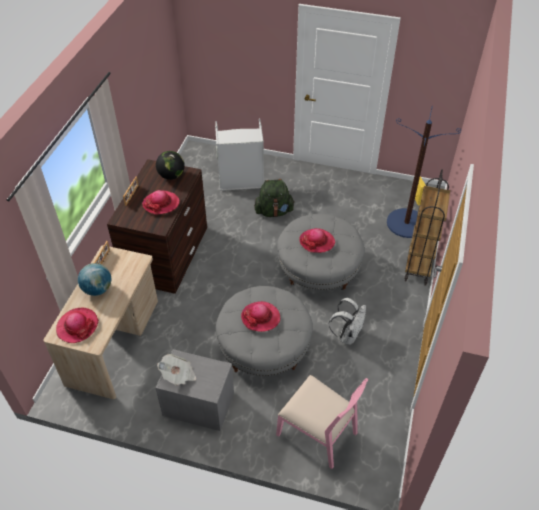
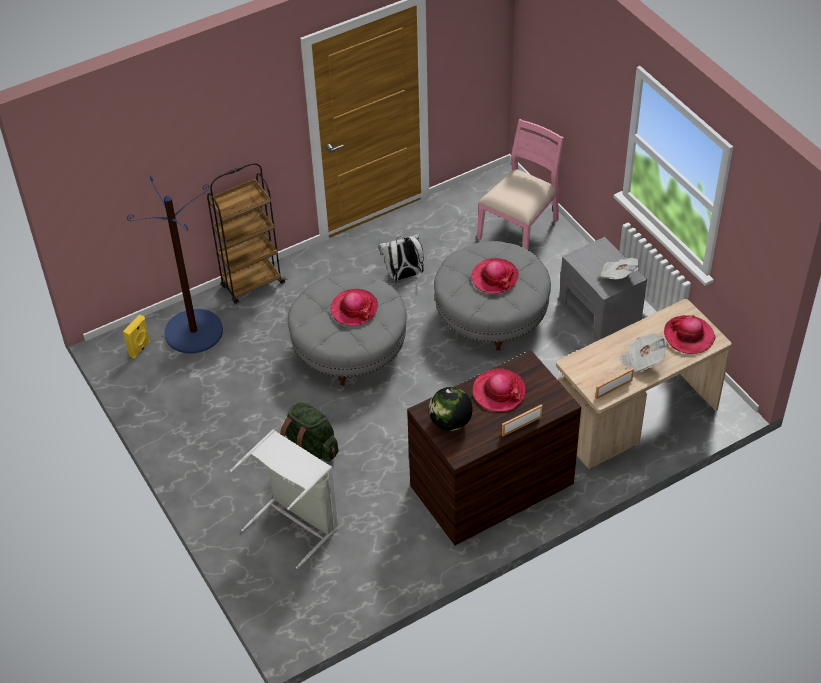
camera: 135 degrees left, 0 degrees up
globe [78,263,111,296] -> newspaper [619,333,668,374]
pink chair [276,375,368,469] -> pink chair turned 45 degrees clockwise [477,119,564,250]

